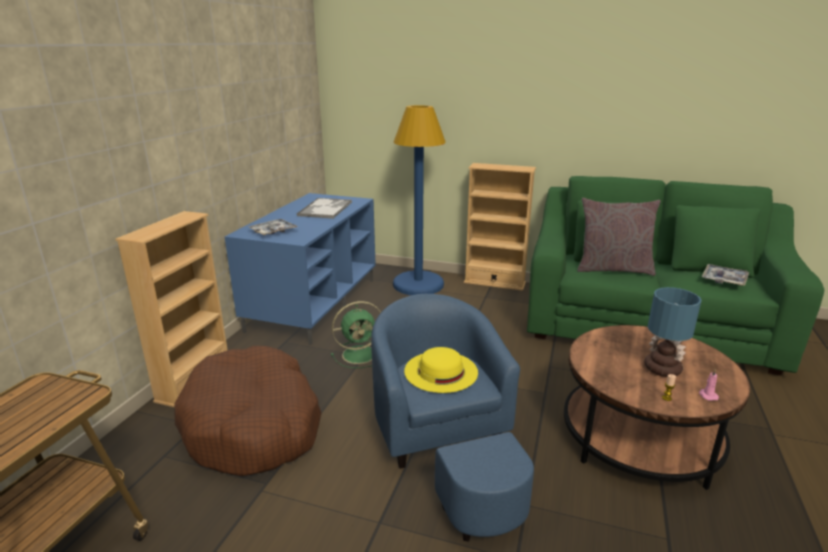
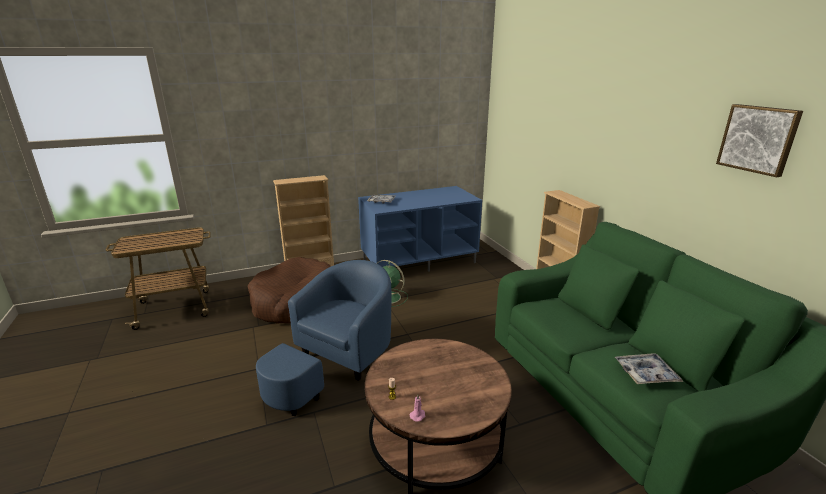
camera: 50 degrees right, 0 degrees up
tray [297,198,352,219] -> none
blue floor lamp [393,105,446,295] -> none
yellow hat [404,347,478,393] -> none
grey pillow [577,198,661,276] -> none
table lamp [644,287,701,377] -> none
none -> picture [716,104,803,177]

